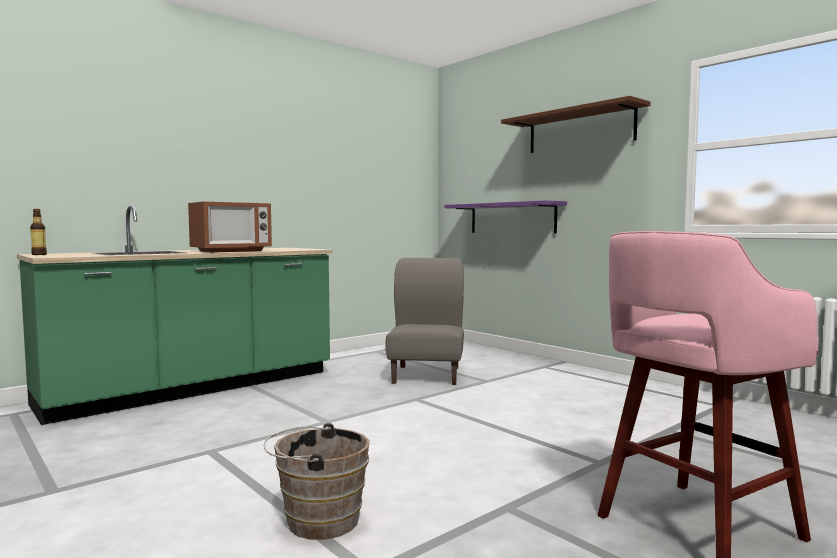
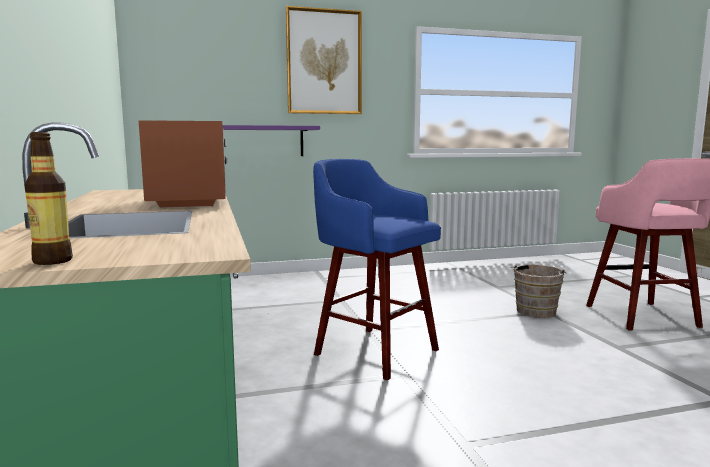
camera: 65 degrees left, 5 degrees up
brown bucket [264,423,370,540] -> brown bucket moved to [510,265,566,318]
grey chair [386,258,464,385] -> none
brown shelf [501,96,651,153] -> picture [286,6,362,114]
none -> blue stool [313,159,441,380]

